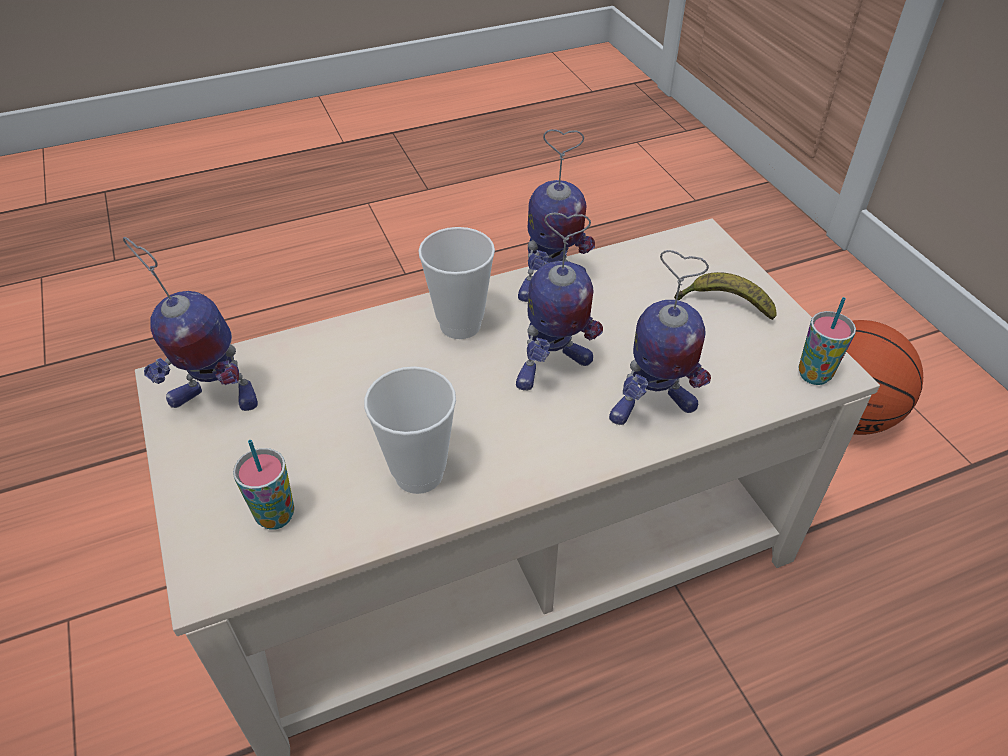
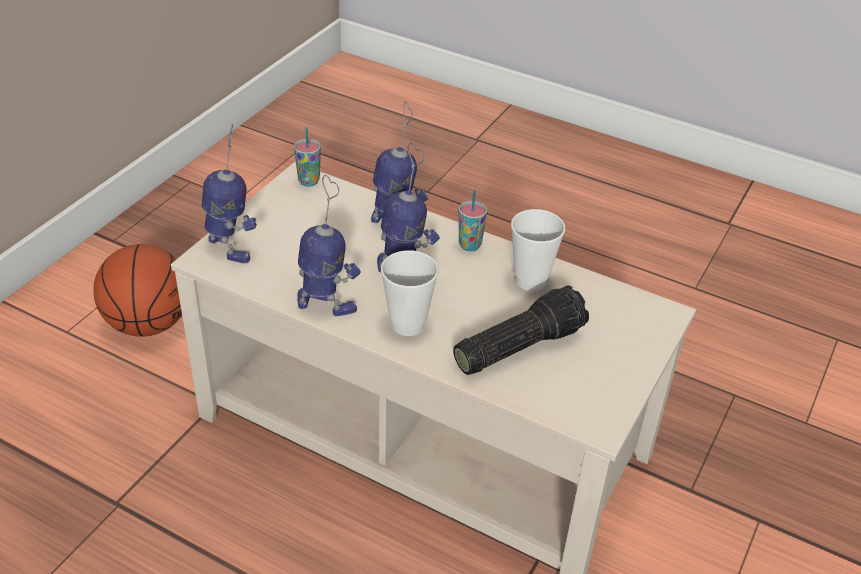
camera: 130 degrees left, 5 degrees down
toy robot [123,237,258,411] -> toy robot moved to [202,124,257,263]
cup [233,440,295,530] -> cup moved to [459,190,487,251]
banana [674,272,776,320] -> none
none -> flashlight [453,285,589,375]

